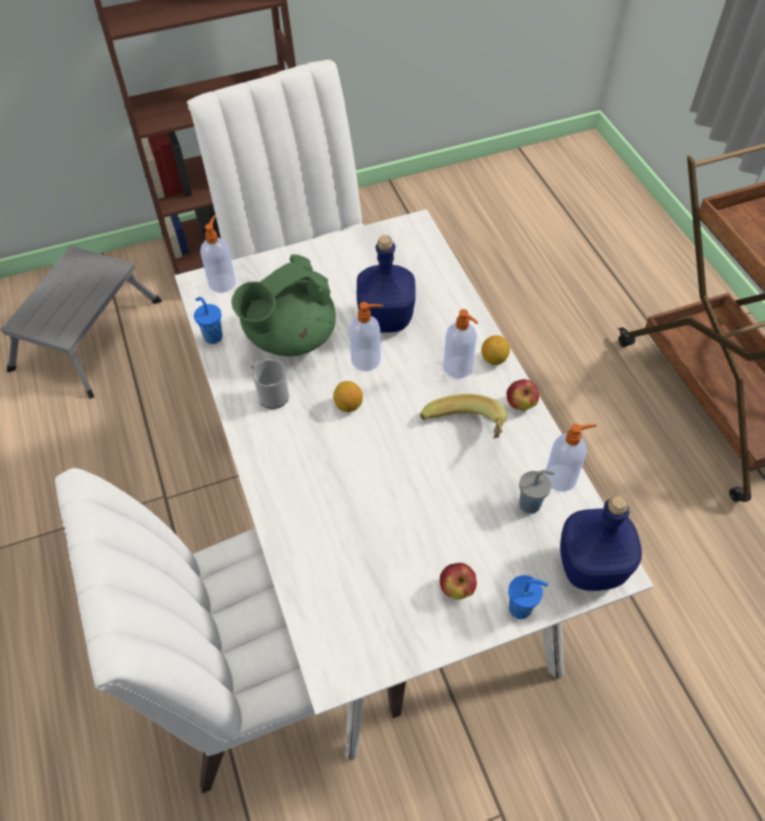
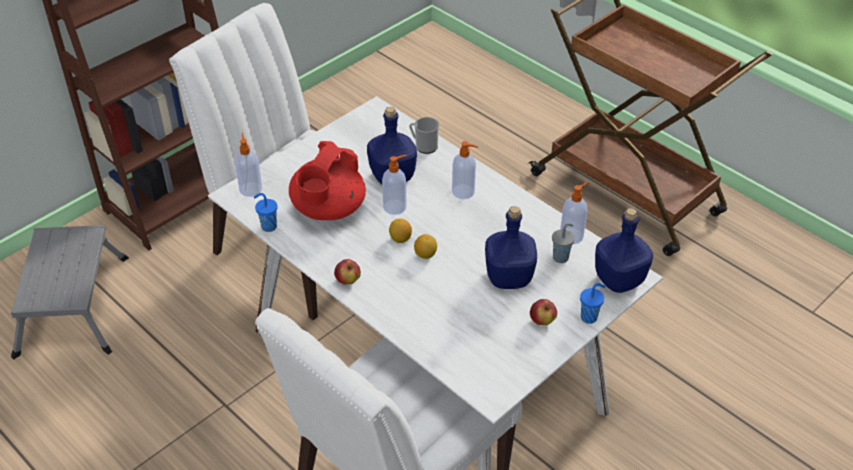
camera: 25 degrees left, 10 degrees down
green teapot [231,255,336,356] -> red teapot [289,141,366,220]
mug [251,359,289,409] -> mug moved to [409,117,439,154]
banana [420,394,507,439] -> none
lemon [481,335,510,365] -> lemon moved to [414,234,437,259]
apple [507,379,539,411] -> apple moved to [334,259,361,285]
none -> blue bottle [485,206,537,289]

